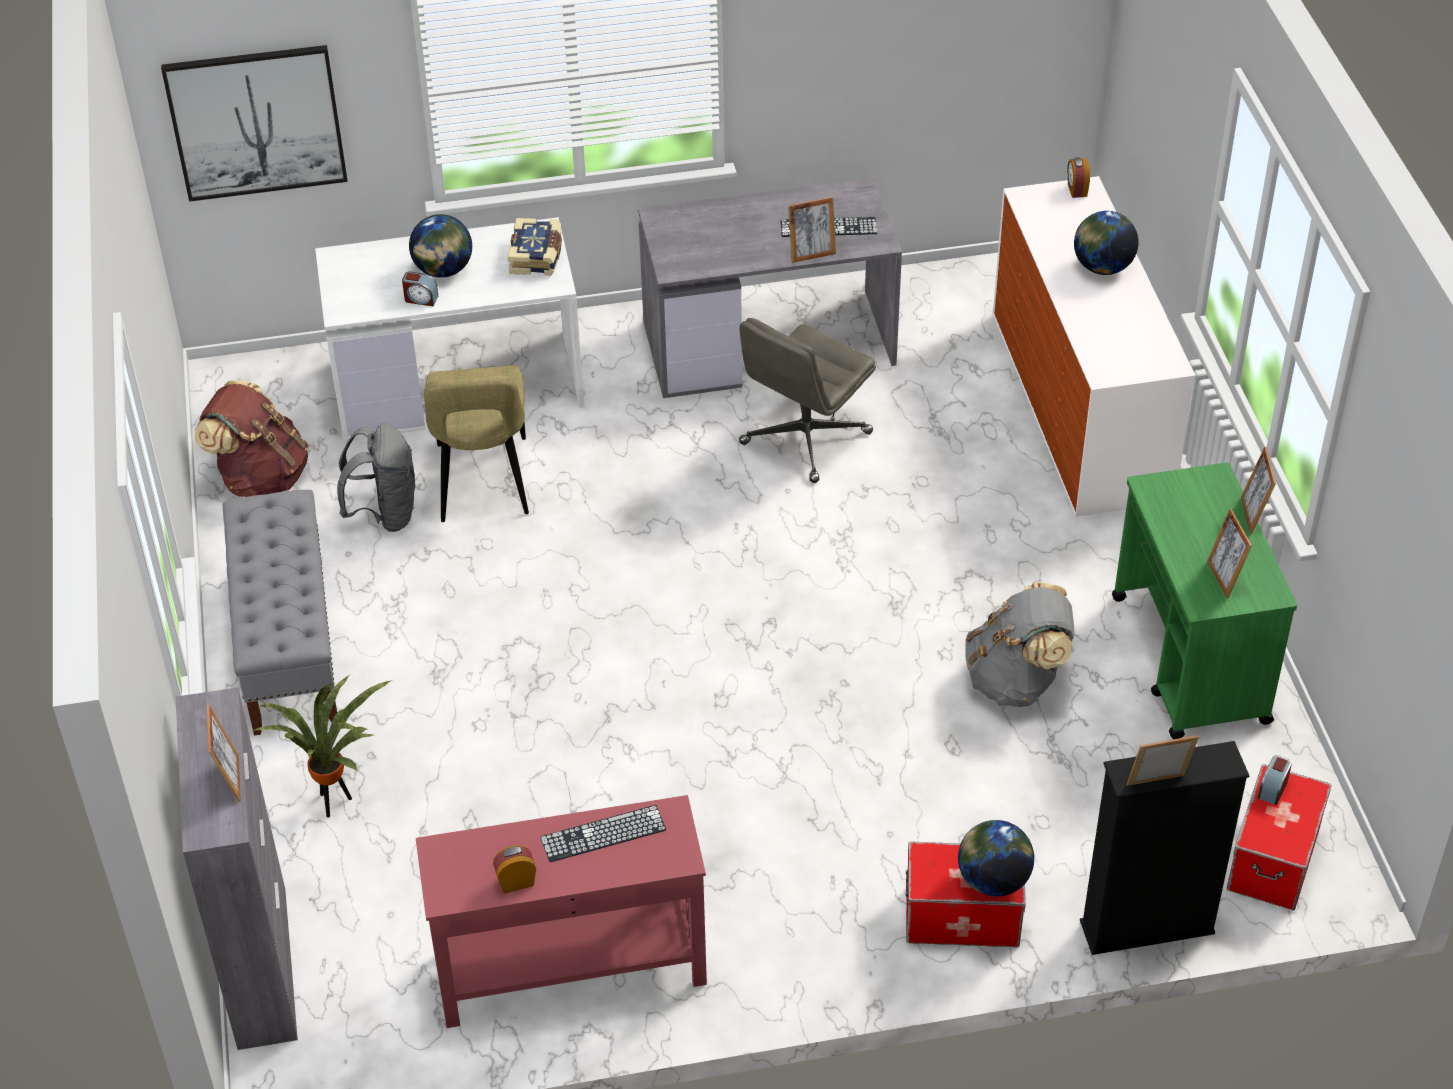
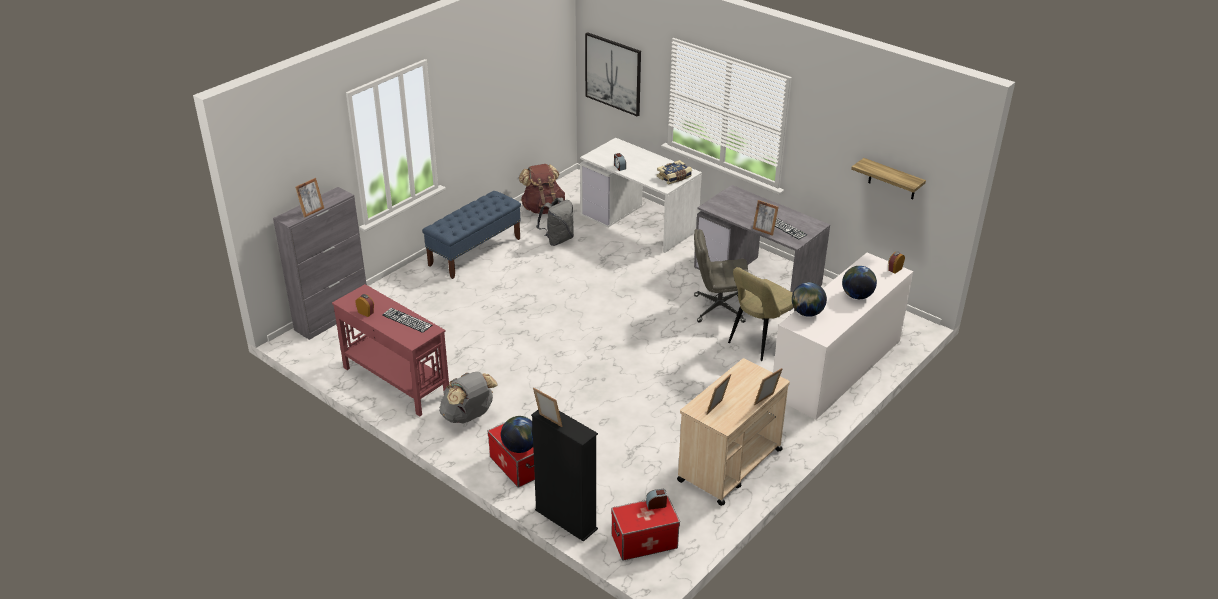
camera: 50 degrees right, 10 degrees down
grey bench [223,490,337,736] -> blue bench [422,191,521,279]
potted plant [251,674,390,818] -> none
globe [409,214,472,278] -> globe moved to [792,282,827,317]
beige chair [424,365,529,522] -> beige chair moved to [728,267,796,361]
grey backpack [965,582,1075,707] -> grey backpack moved to [439,372,498,424]
green cart [1112,463,1297,739] -> beige cart [677,358,790,506]
none -> shelf [851,158,926,199]

